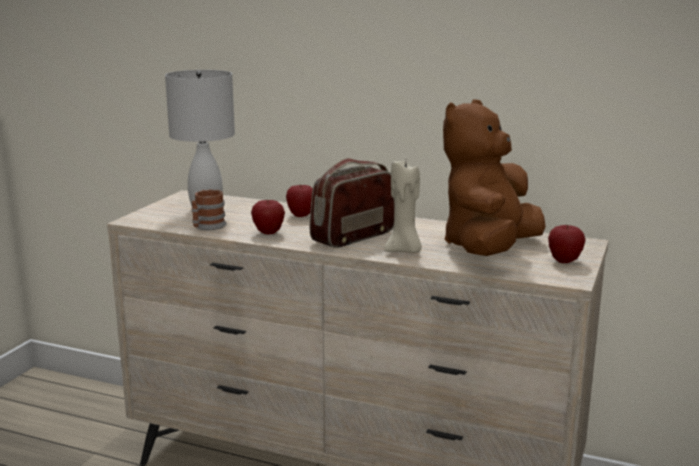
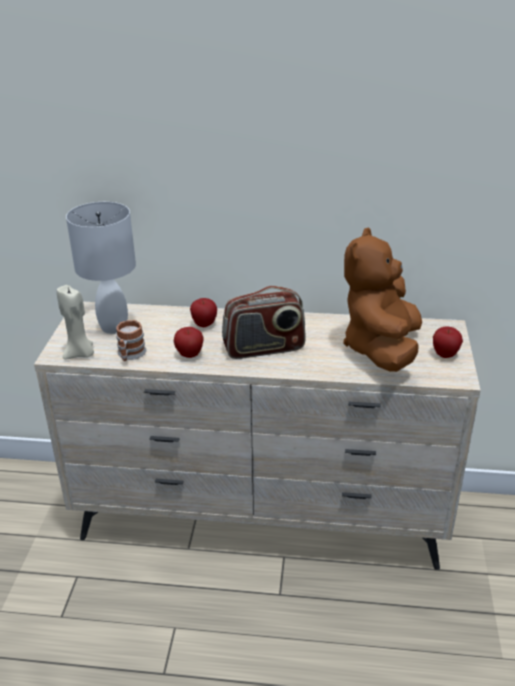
camera: 15 degrees left, 15 degrees up
radio [310,158,394,248] -> radio turned 135 degrees counterclockwise [222,286,306,359]
beige candle [385,161,422,253] -> beige candle moved to [57,285,94,360]

